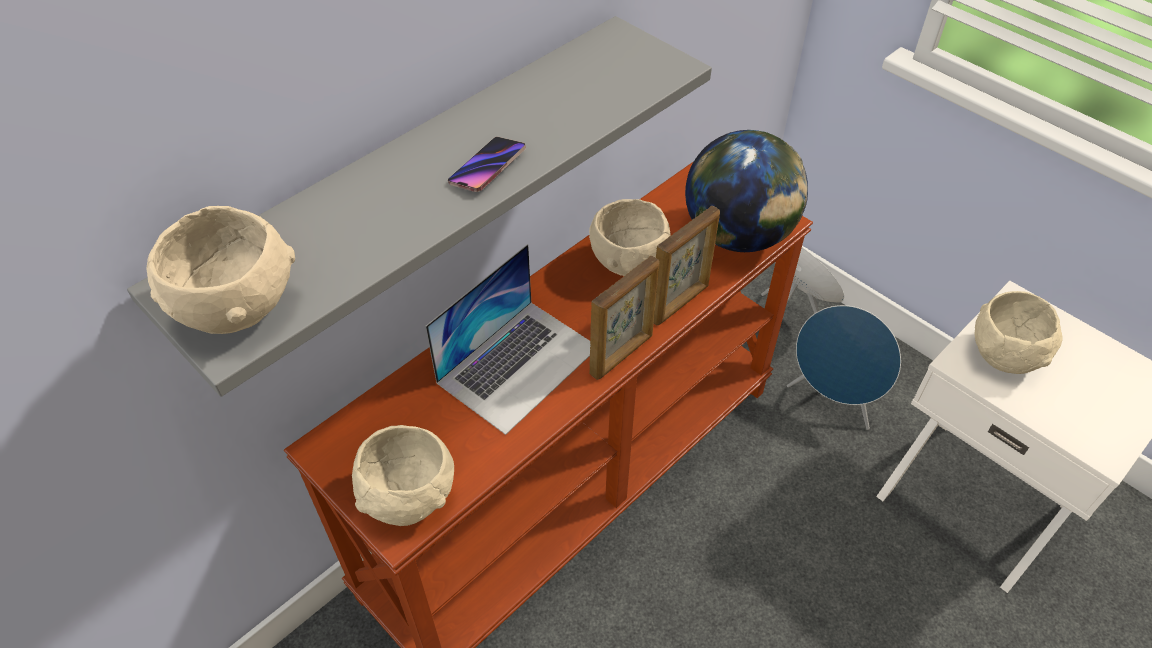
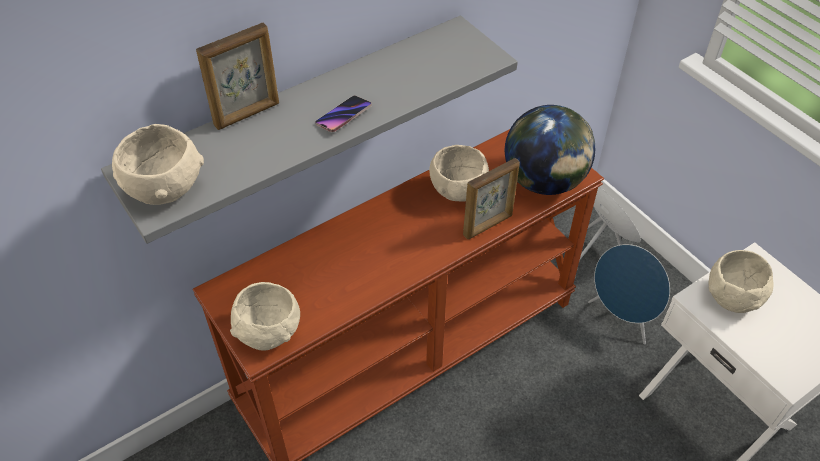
camera: 10 degrees right, 0 degrees up
laptop [425,244,590,435] -> none
picture frame [589,255,659,380] -> picture frame moved to [196,23,279,130]

